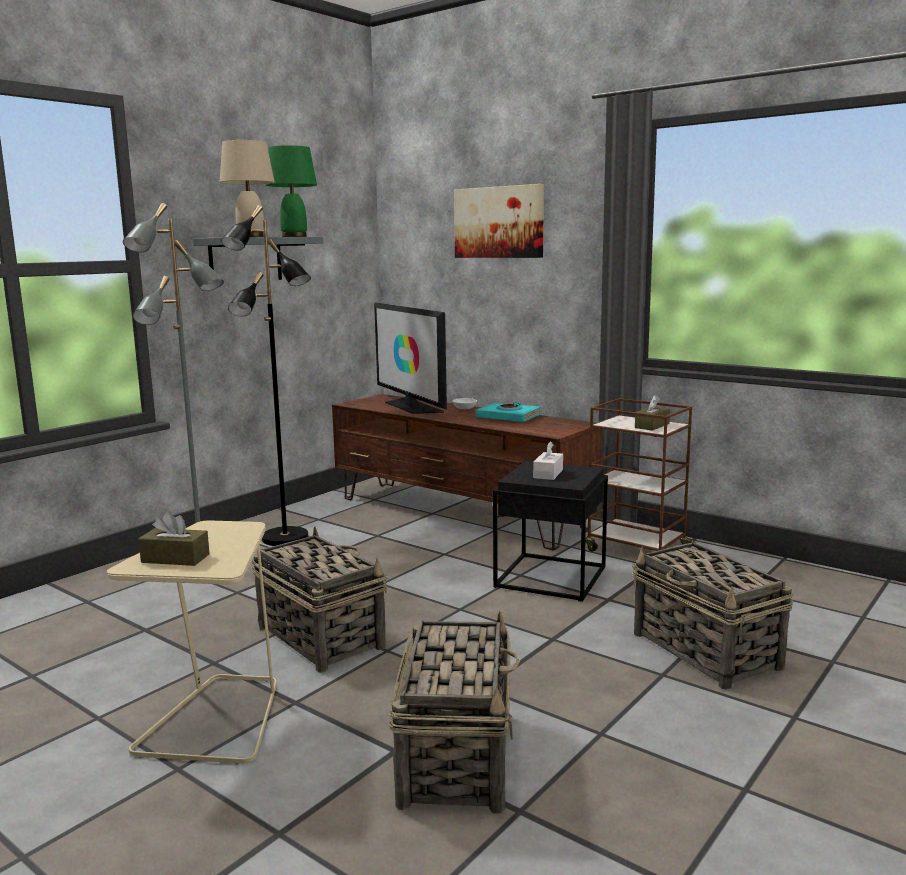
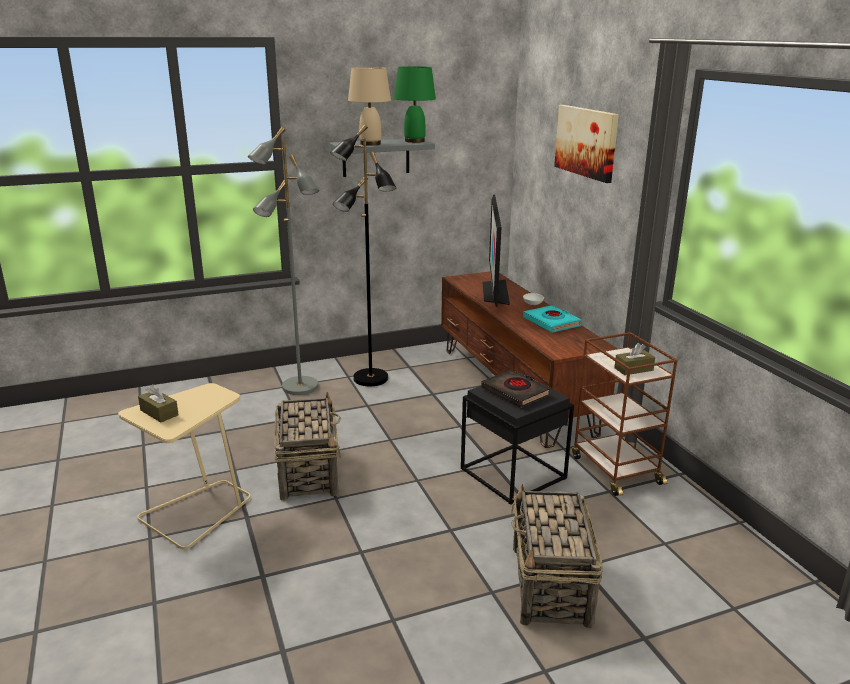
camera: 30 degrees right, 10 degrees up
basket [389,611,520,814] -> none
white tissue box [533,441,563,480] -> black book [481,370,551,408]

